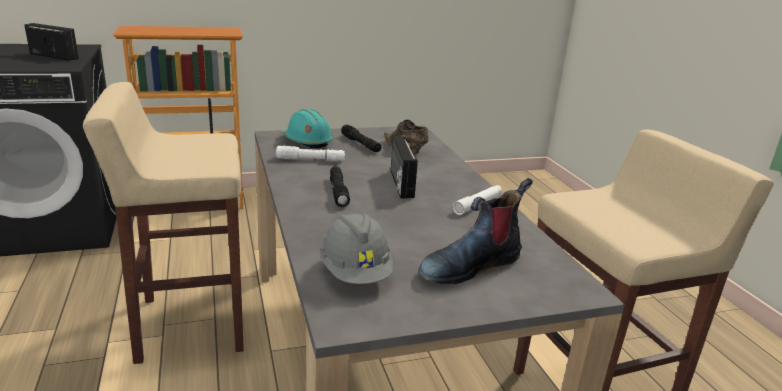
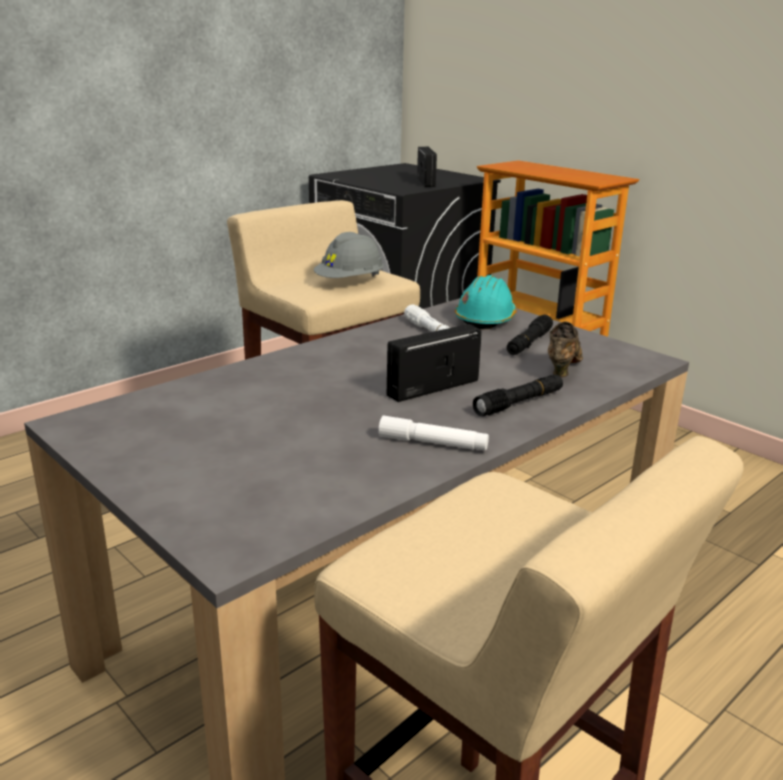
camera: 65 degrees right, 0 degrees up
grey hard hat [320,213,393,284] -> grey hard hat moved to [314,232,384,278]
black flashlight [330,166,350,207] -> black flashlight moved to [473,374,563,416]
boot [418,178,533,284] -> none

